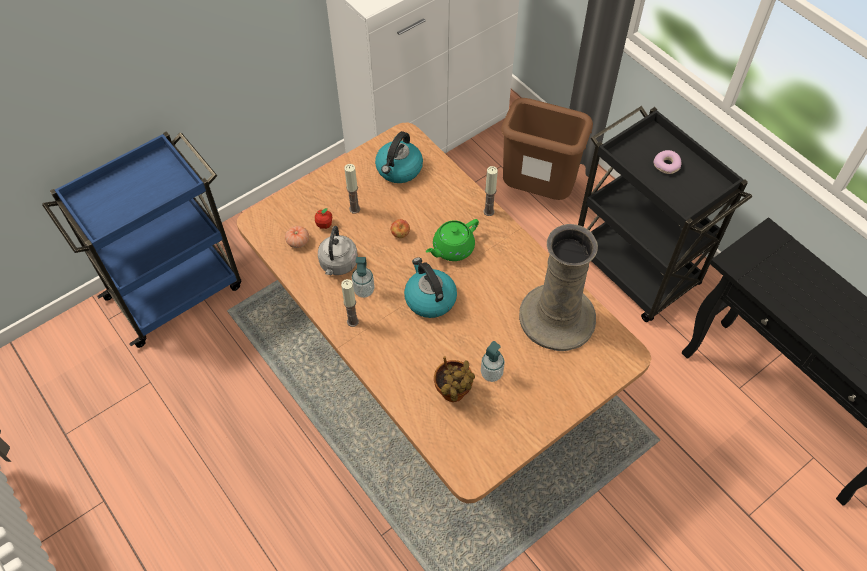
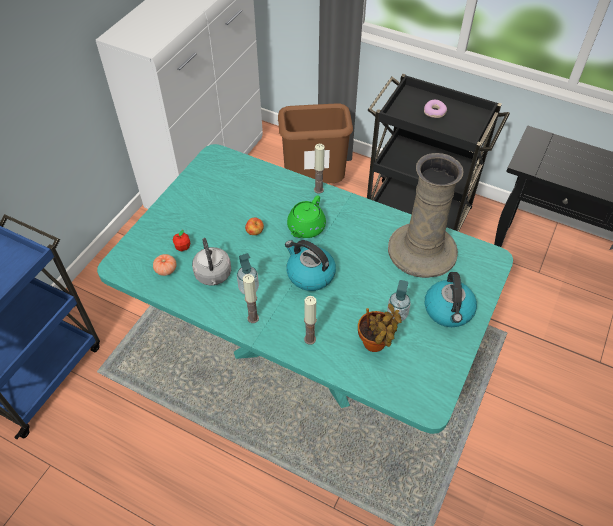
camera: 25 degrees left, 5 degrees down
brown dining table [237,122,652,504] -> turquoise dining table [97,144,513,434]
candle [344,164,360,214] -> candle moved to [304,296,317,345]
kettle [375,131,423,183] -> kettle moved to [425,272,477,327]

